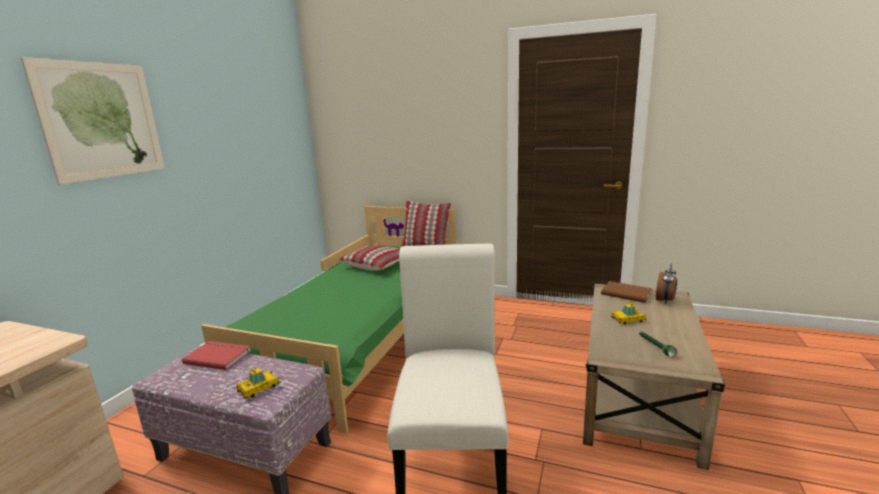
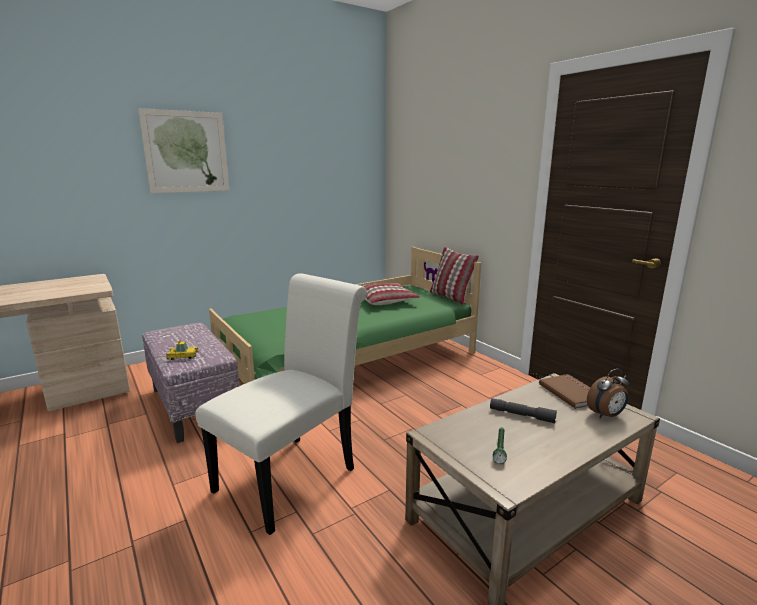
camera: 35 degrees right, 0 degrees up
red book [182,341,251,370] -> none
toy car [611,302,646,325] -> grey flashlight [490,398,557,424]

